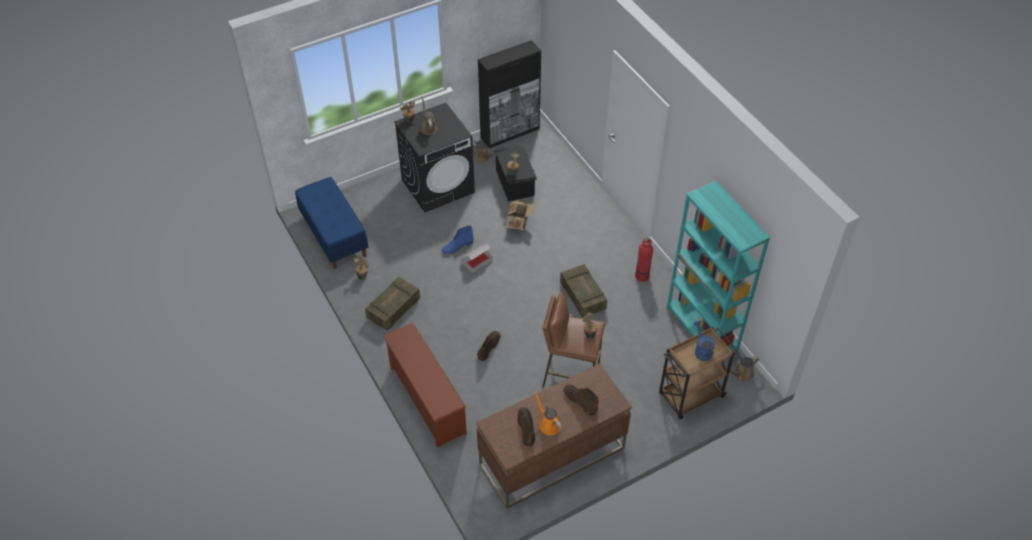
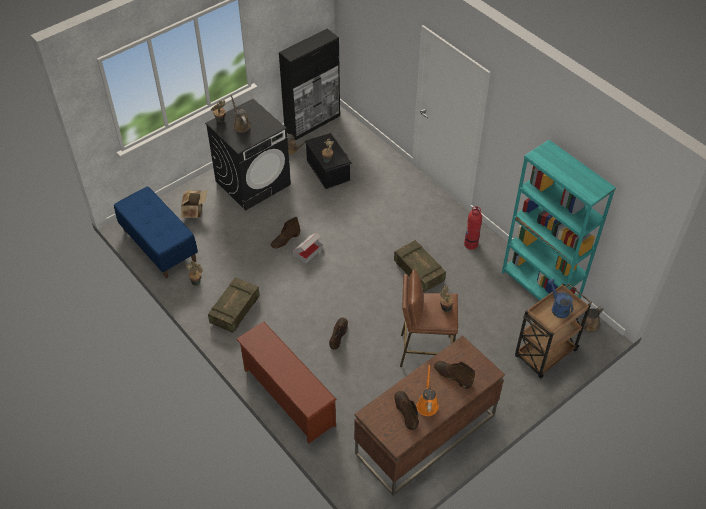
camera: 10 degrees left, 0 degrees up
blue boot [442,225,474,254] -> brown boot [271,217,300,249]
cardboard box [506,200,535,230] -> cardboard box moved to [181,189,207,218]
orange watering can [533,388,562,435] -> orange watering can turned 45 degrees clockwise [417,365,439,416]

